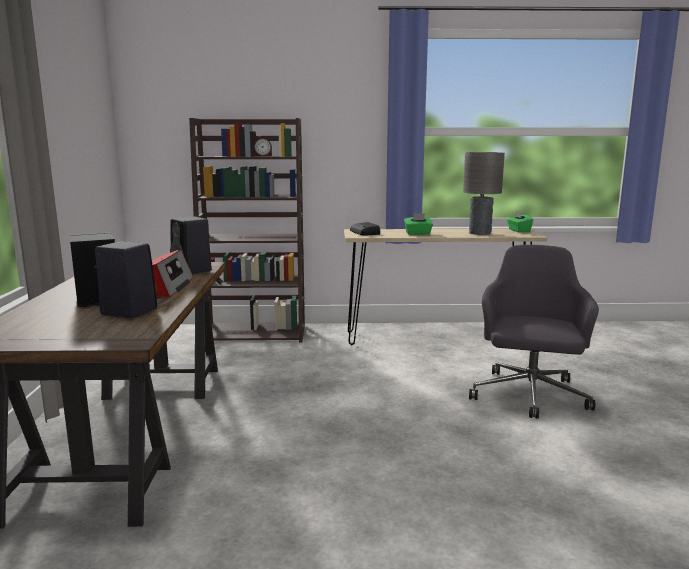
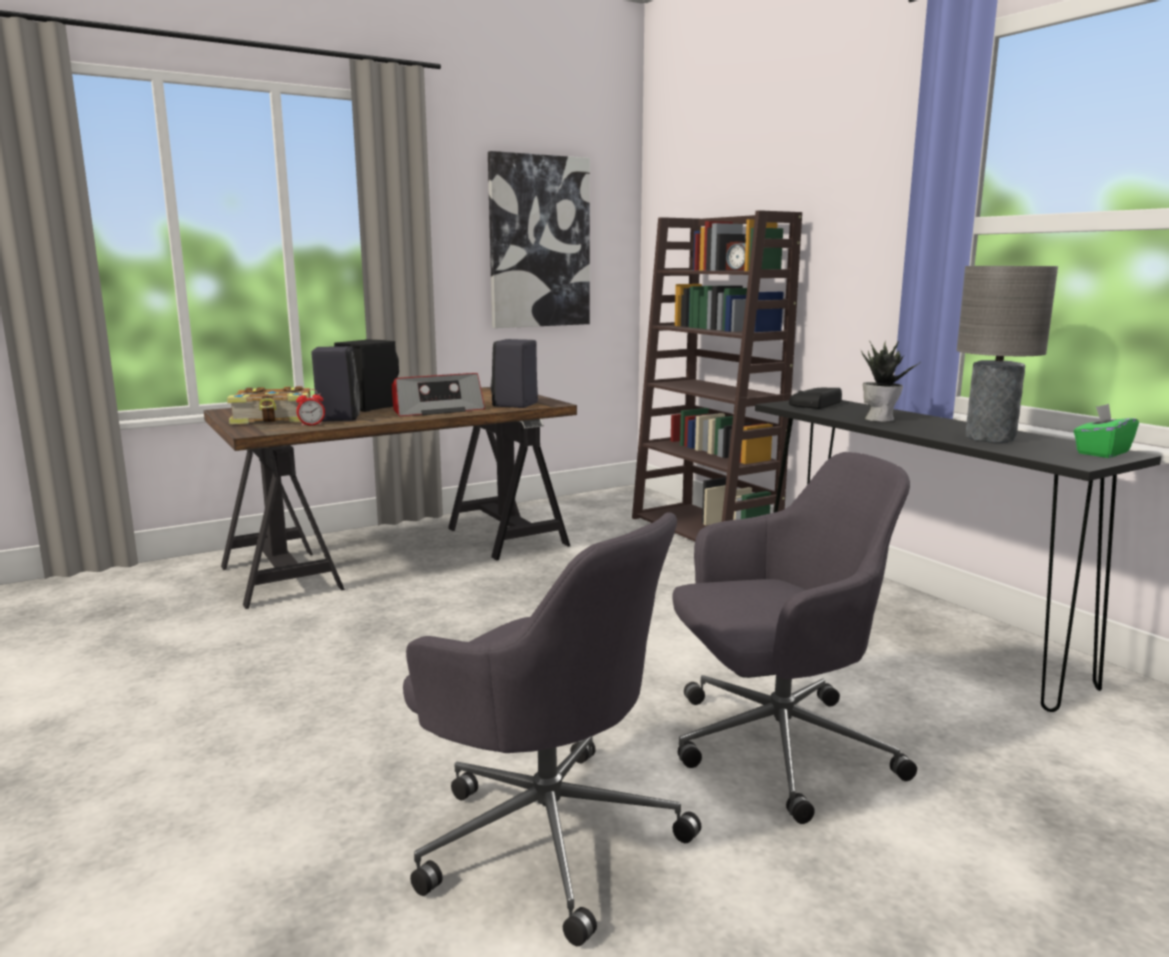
camera: 60 degrees right, 0 degrees up
beige console table [344,229,547,345] -> black console table [755,400,1161,712]
green tissue box [404,213,433,235] -> potted plant [861,340,919,422]
none -> book [227,386,311,424]
none -> alarm clock [296,389,325,426]
none -> grey office chair [403,512,701,946]
none -> picture [488,151,590,328]

